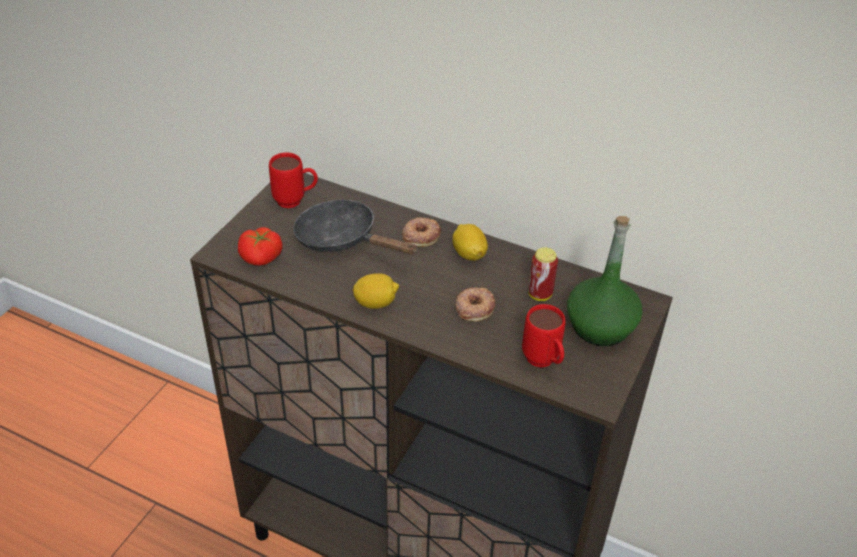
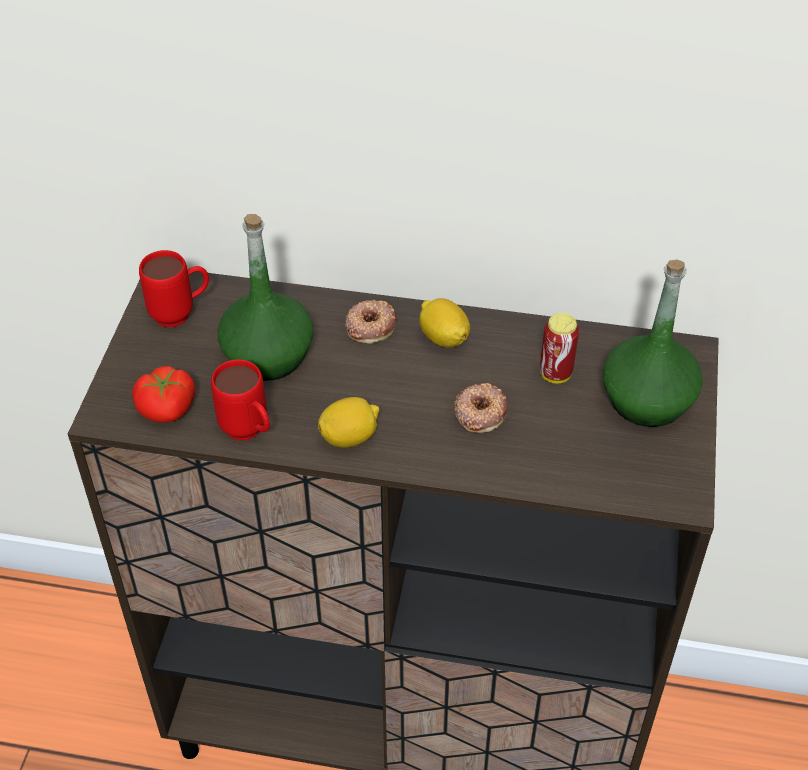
camera: 15 degrees left, 5 degrees up
black frying pan [293,200,418,254] -> green bottle [218,214,313,381]
red mug [522,304,565,368] -> red mug moved to [211,359,270,440]

